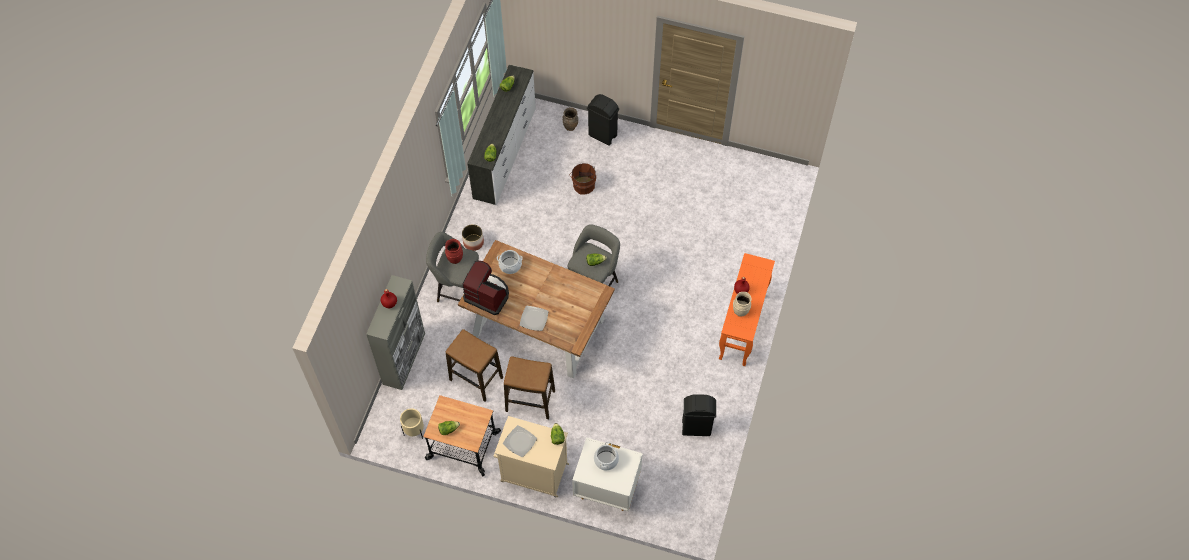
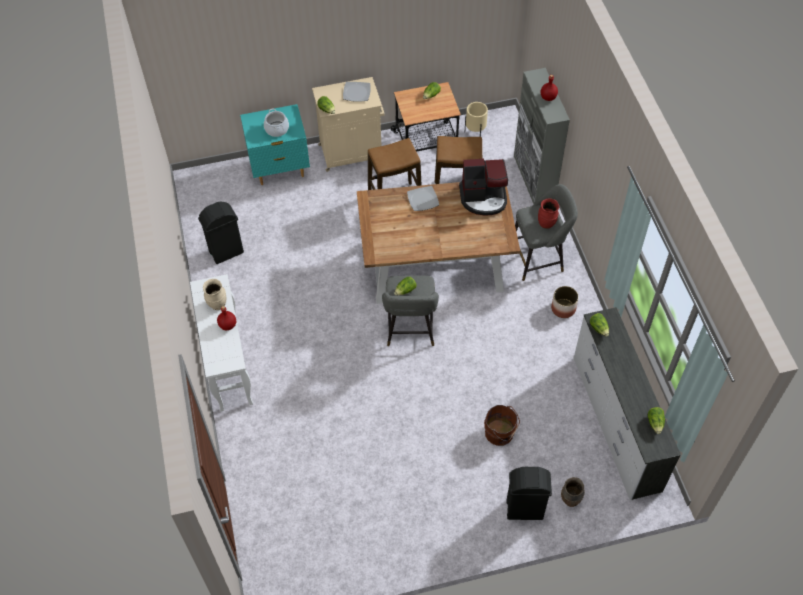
camera: 150 degrees right, 5 degrees down
cooking pot [497,250,523,274] -> none
white nightstand [572,437,643,511] -> turquoise nightstand [240,104,310,185]
orange console table [719,253,775,366] -> white console table [190,274,253,412]

